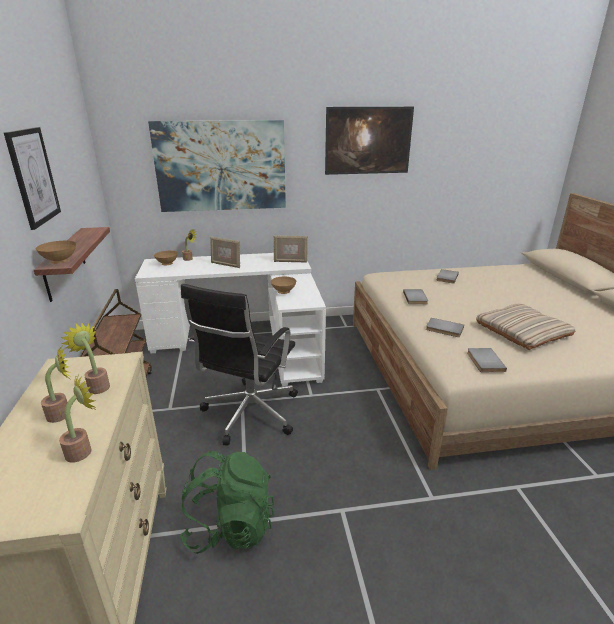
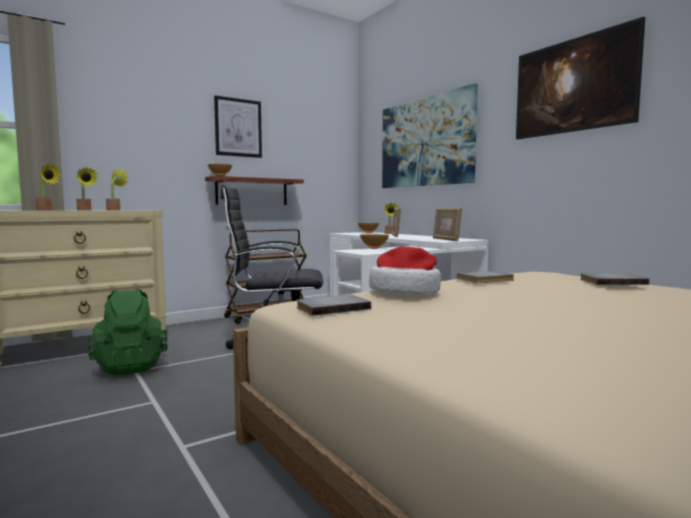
camera: 65 degrees right, 20 degrees down
grey book [426,318,464,337] -> hat [369,247,441,294]
beige pillow [476,304,575,350] -> none

